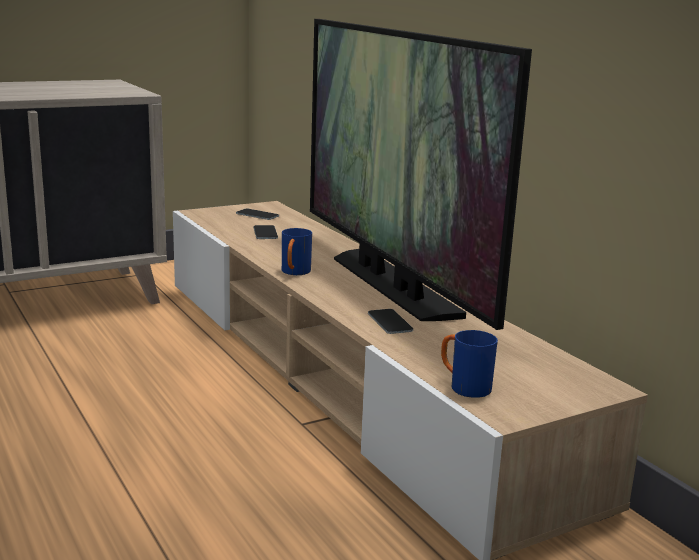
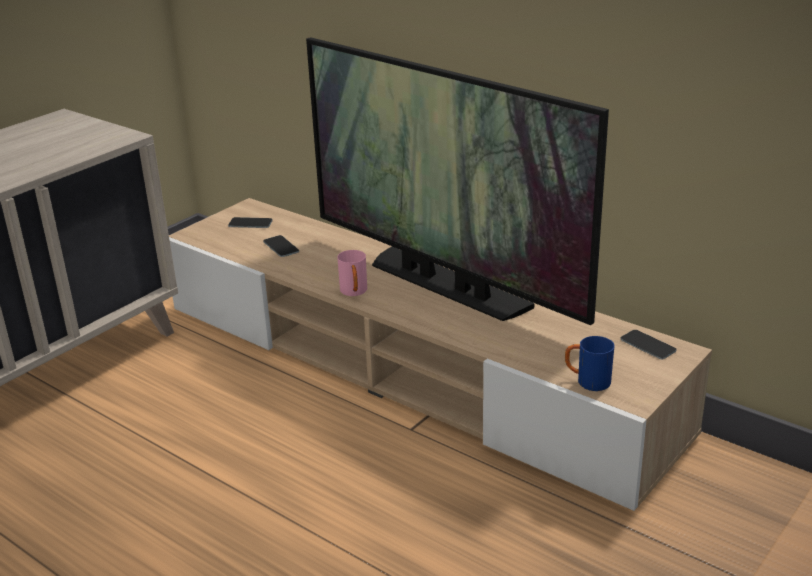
camera: 20 degrees left, 10 degrees up
blue mug [282,228,312,275] -> pink mug [337,250,367,296]
phone [368,309,413,334] -> phone moved to [621,330,677,359]

